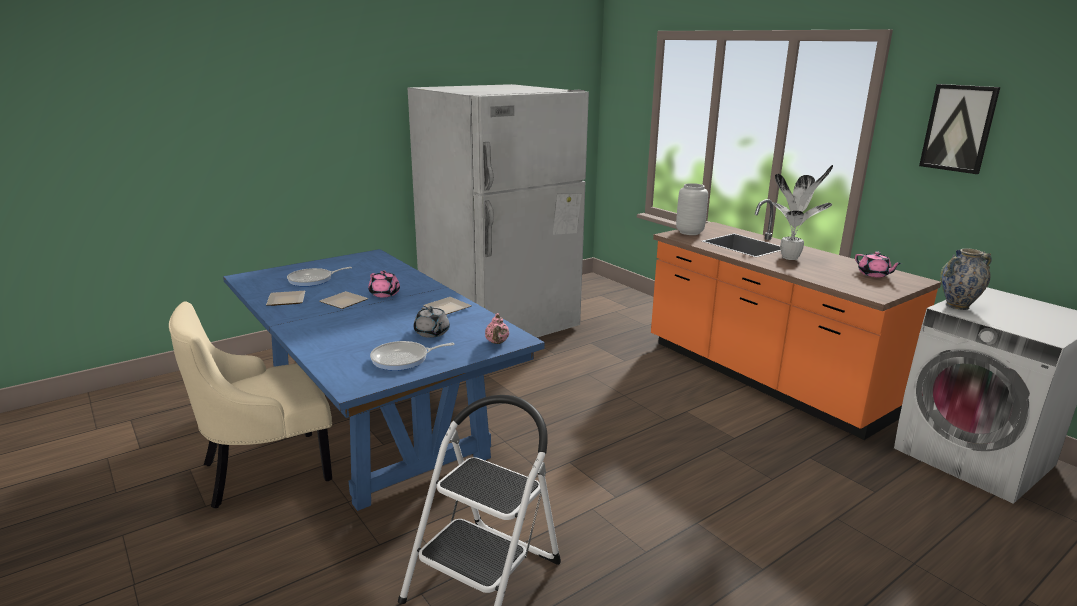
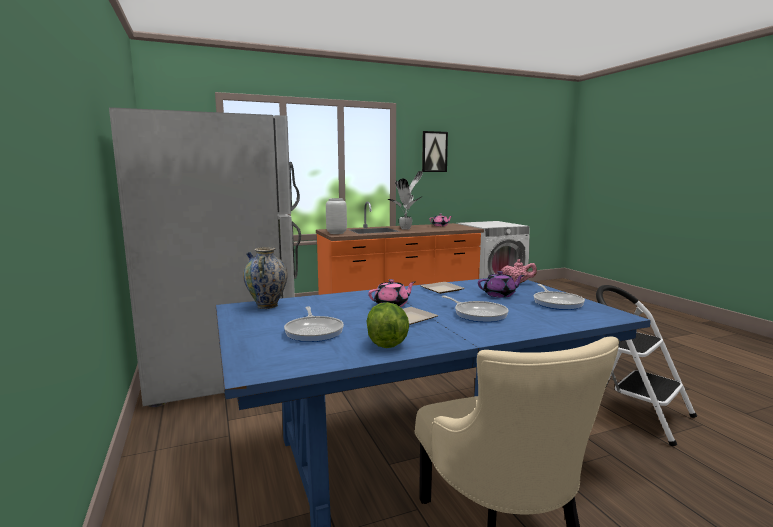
camera: 75 degrees left, 10 degrees down
plate [266,291,305,306] -> lettuce [367,302,409,348]
grey teapot [414,306,450,338] -> purple teapot [478,271,524,298]
vase [940,248,992,310] -> vase moved to [243,247,287,309]
none -> frying pan [441,296,509,322]

